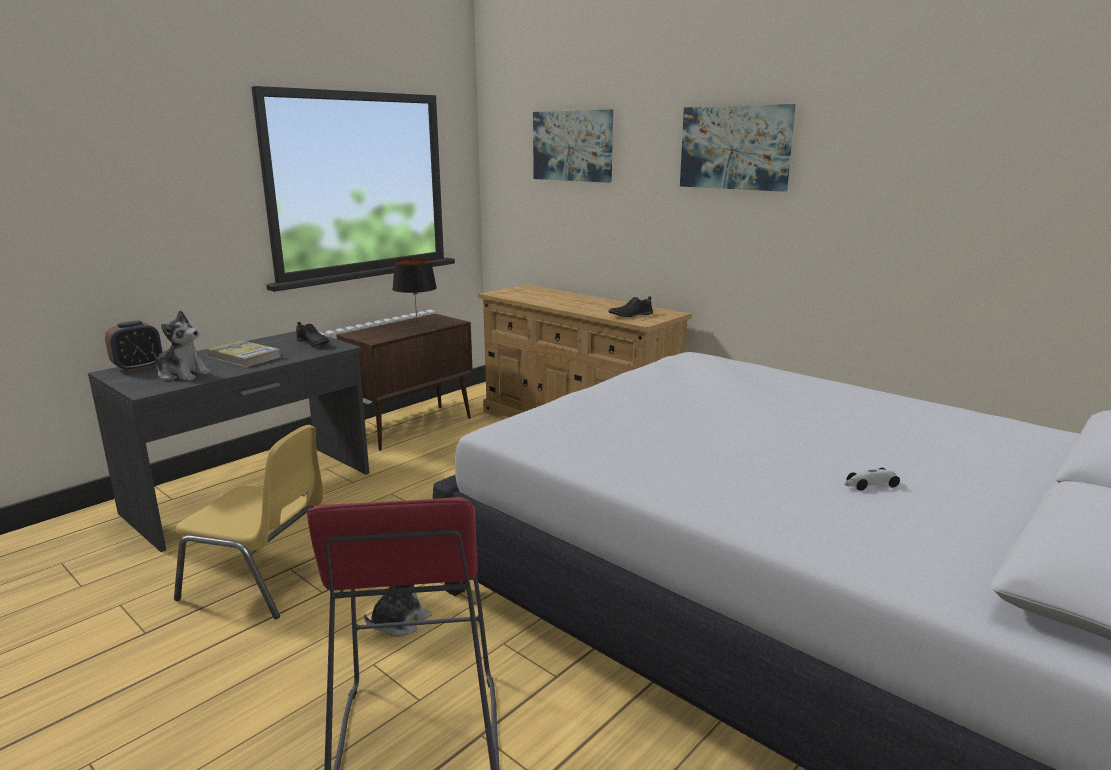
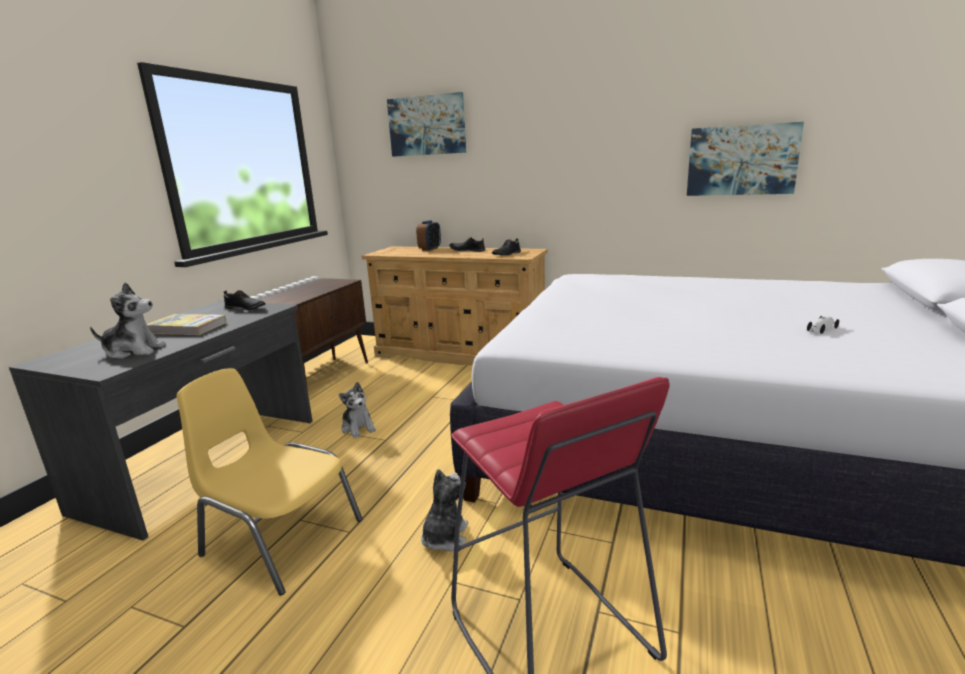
camera: 20 degrees left, 0 degrees up
alarm clock [105,320,162,372] -> alarm clock moved to [416,220,441,251]
yellow chair [174,425,323,619] -> yellow chair turned 150 degrees counterclockwise [177,368,362,596]
black table lamp [392,259,437,322] -> none
picture [680,104,796,192] -> picture moved to [687,122,804,196]
none -> plush toy [339,382,376,438]
none -> black shoe [449,237,485,252]

